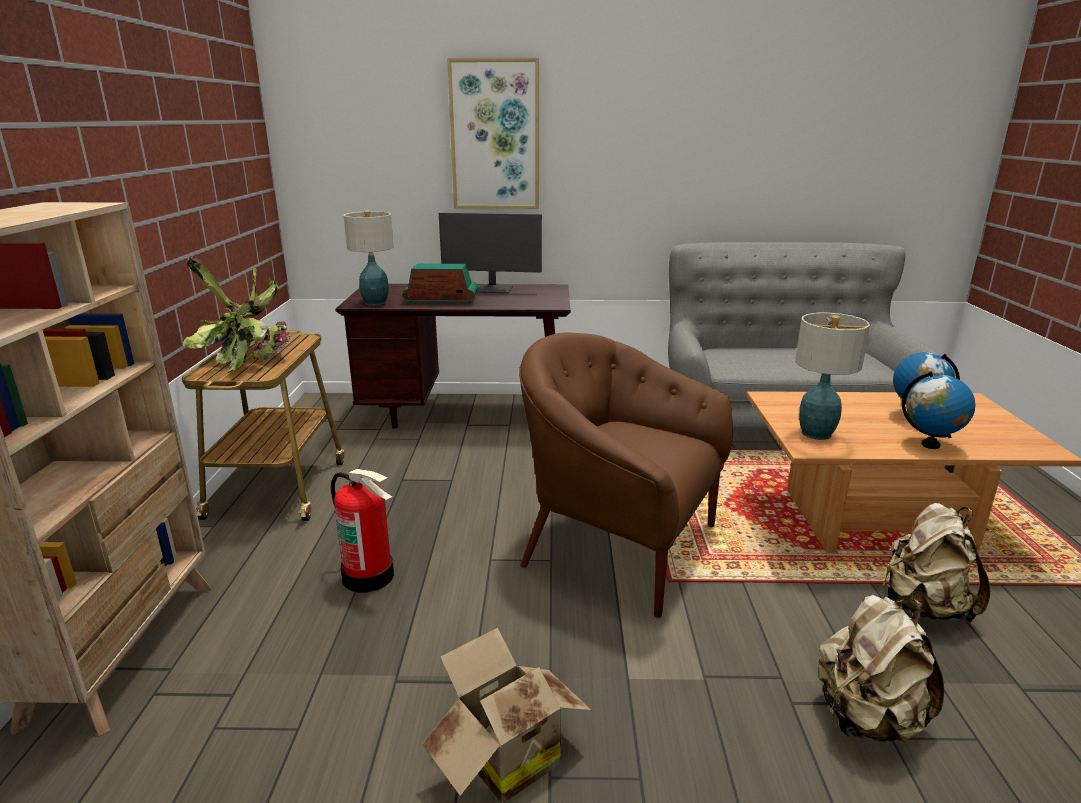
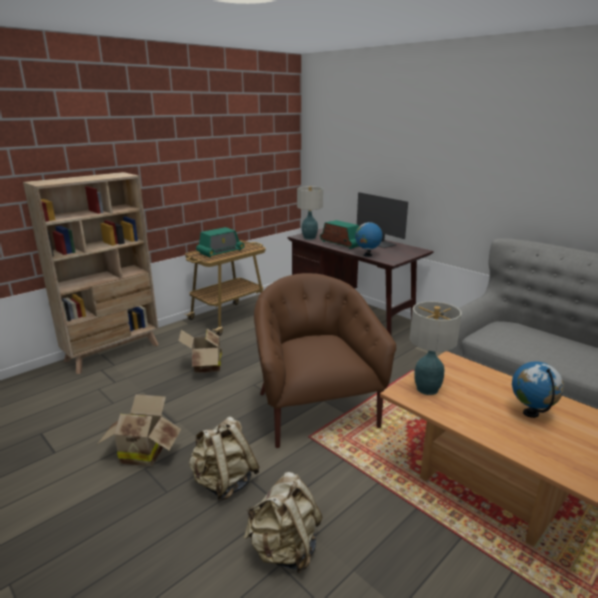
camera: 45 degrees right, 0 degrees up
potted plant [183,256,290,373] -> radio [196,227,245,258]
fire extinguisher [331,469,394,593] -> cardboard box [178,328,222,373]
picture [447,58,539,209] -> none
beige backpack [882,503,991,623] -> beige backpack moved to [189,416,259,501]
globe [902,371,975,449] -> globe moved to [355,220,383,257]

